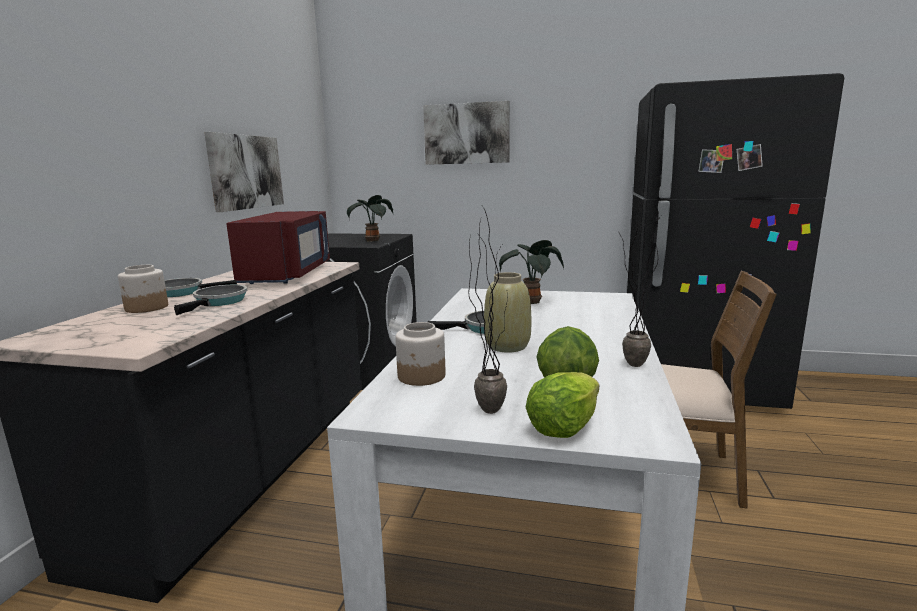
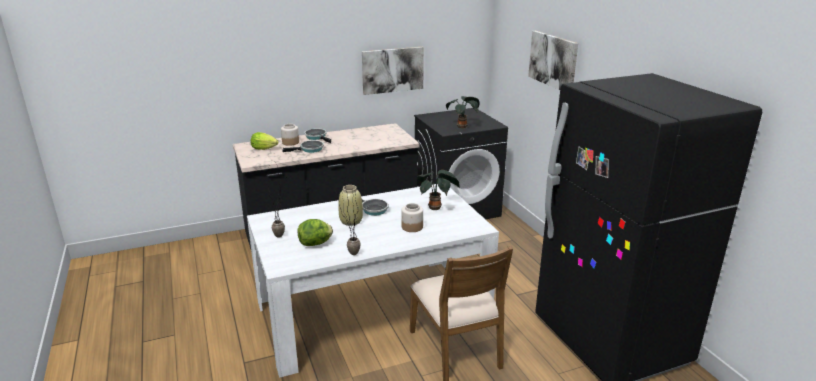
camera: 55 degrees right, 10 degrees up
red microwave [226,211,330,284] -> none
jar [395,322,446,386] -> jar moved to [401,203,423,232]
lettuce [526,372,599,438] -> lettuce moved to [251,132,278,150]

